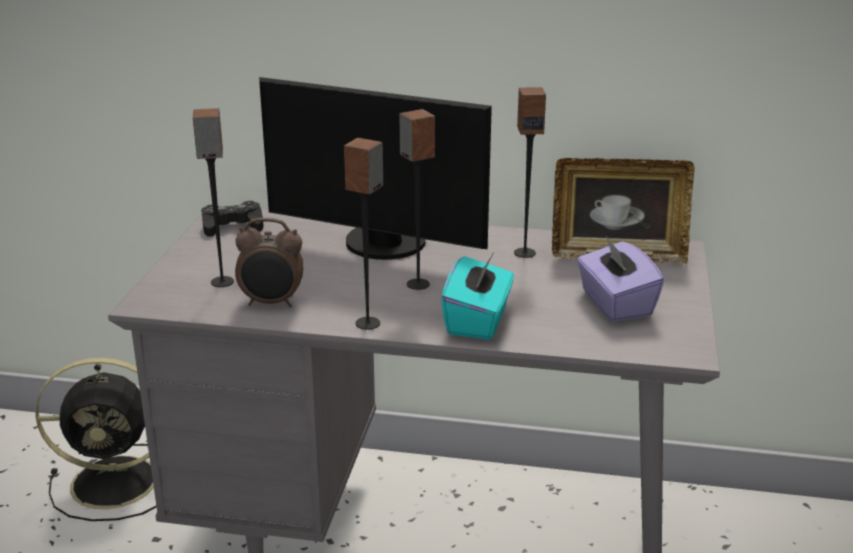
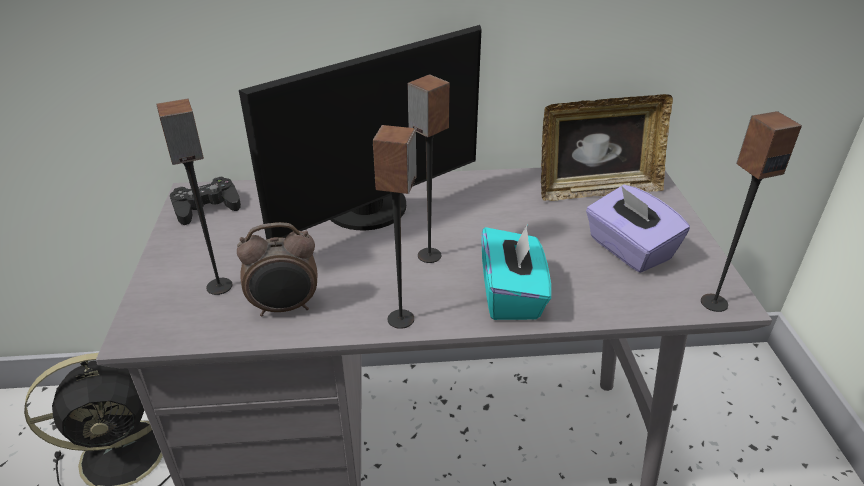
camera: 15 degrees left, 10 degrees up
monitor [259,77,492,260] -> monitor turned 45 degrees counterclockwise [239,25,481,239]
speaker [514,87,546,258] -> speaker moved to [701,111,802,312]

